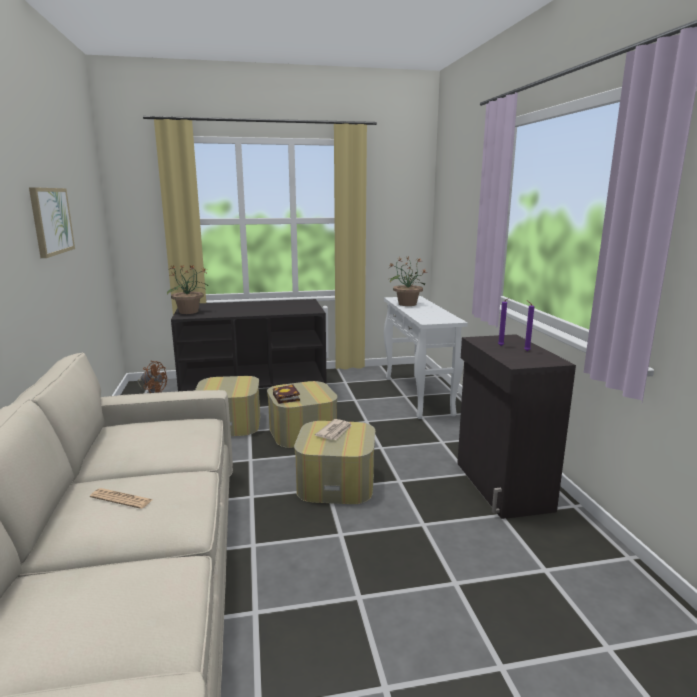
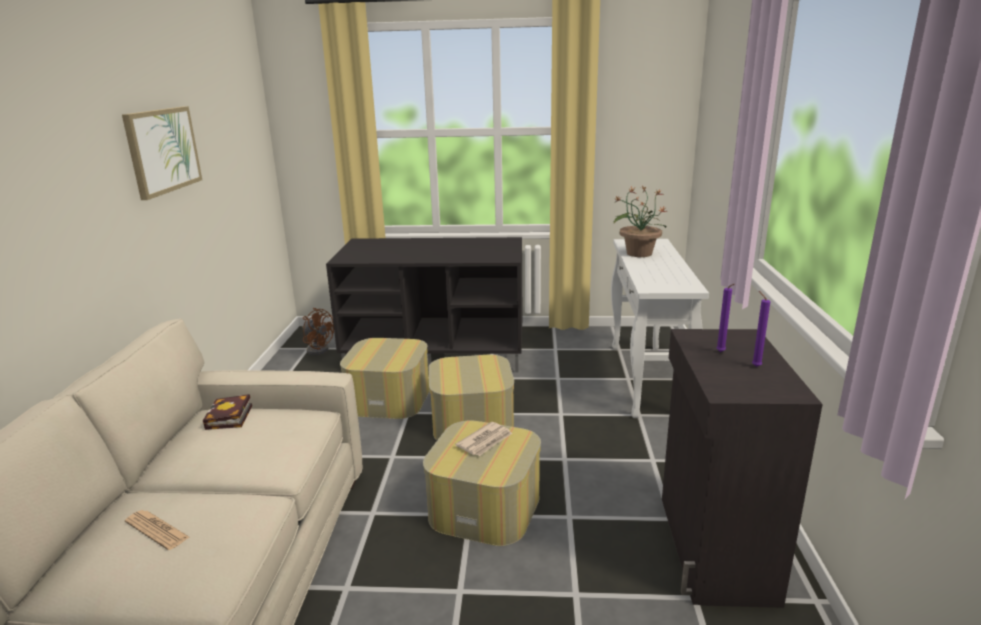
camera: 15 degrees right, 5 degrees up
potted plant [167,264,208,314] -> none
book [273,385,300,404] -> book moved to [203,394,252,430]

